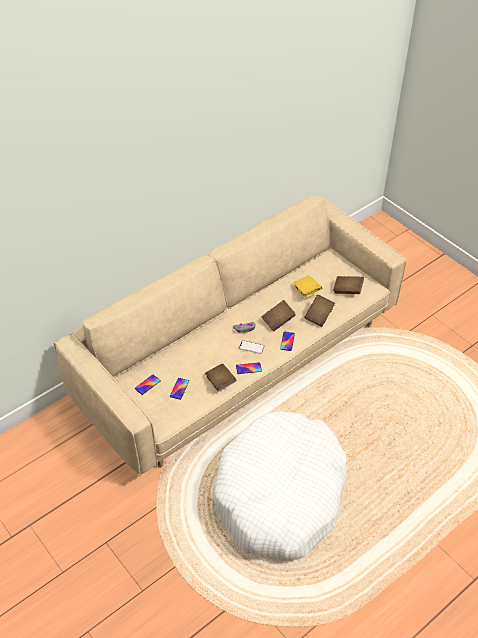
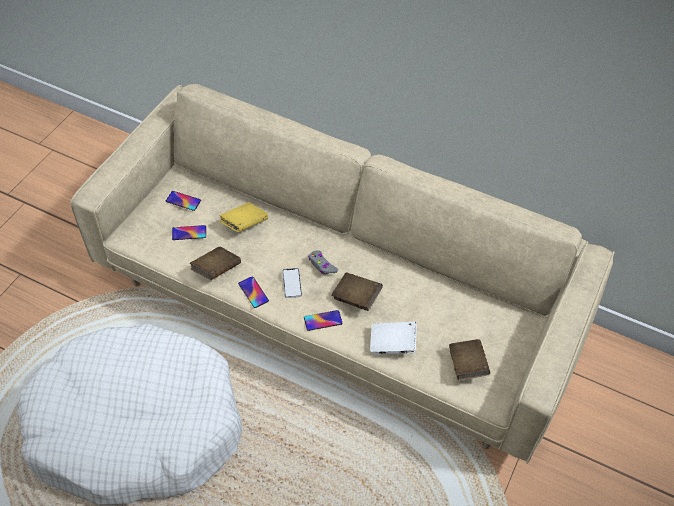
camera: 65 degrees right, 5 degrees up
yellow book [293,275,322,298] -> yellow book moved to [219,203,268,232]
brown book [304,295,335,327] -> white book [370,321,417,354]

